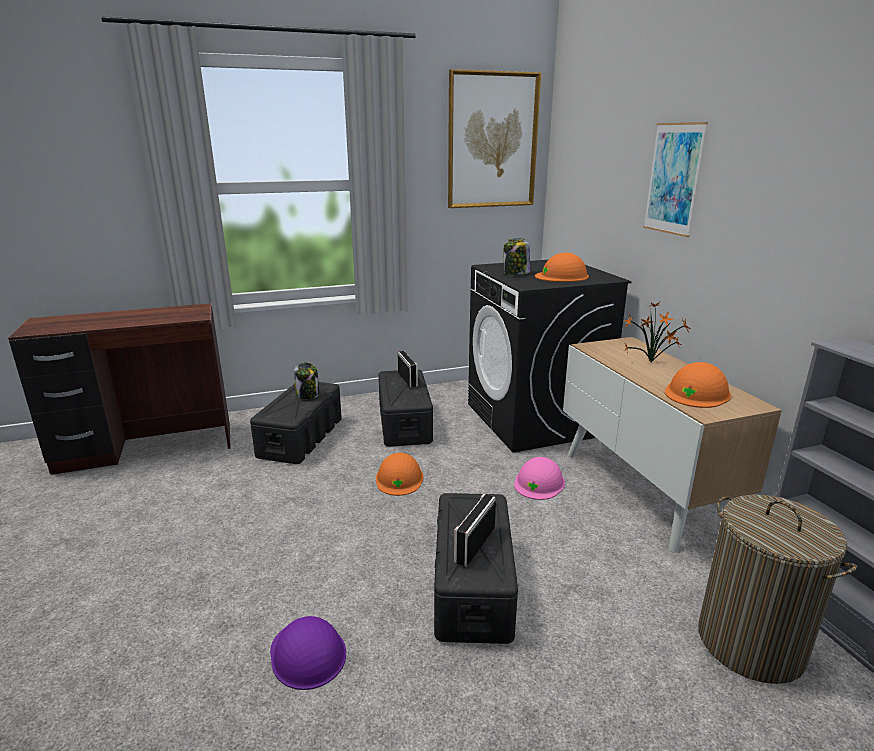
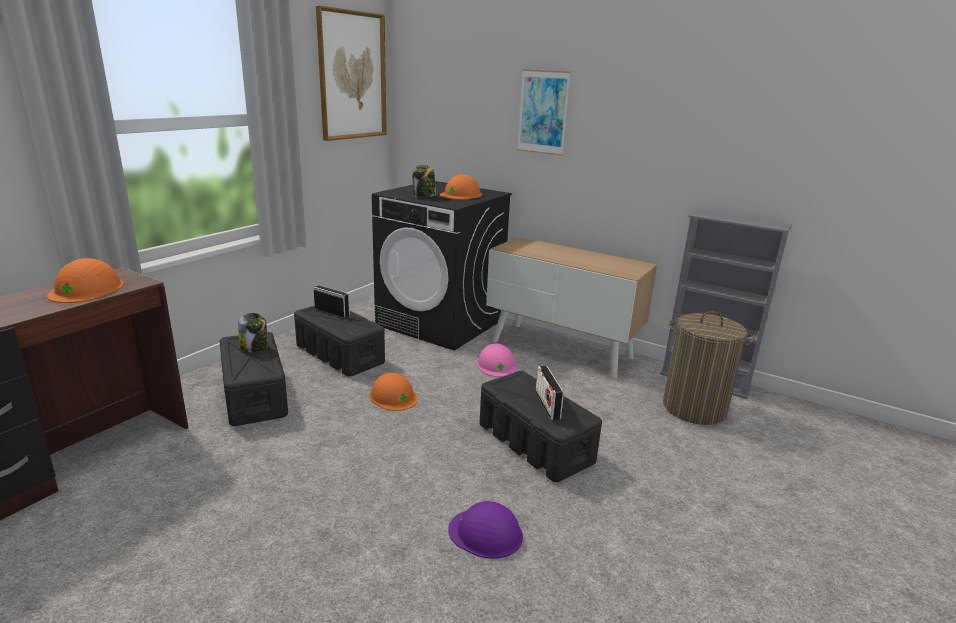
camera: 40 degrees left, 0 degrees up
potted plant [623,302,691,362] -> none
orange hard hat [665,362,731,408] -> orange hard hat moved to [47,258,124,303]

